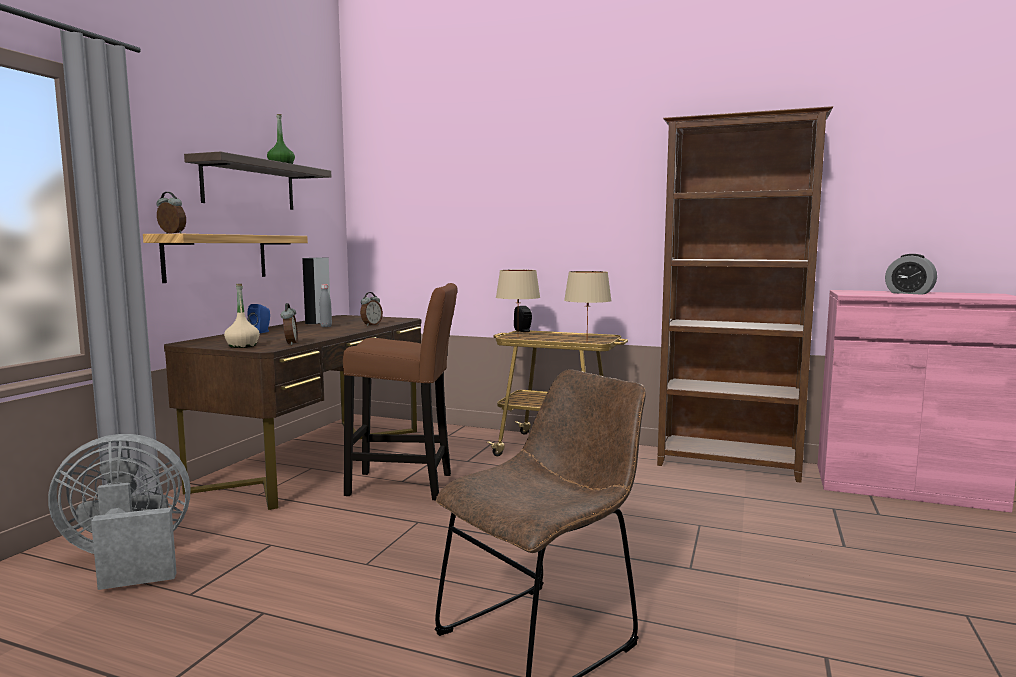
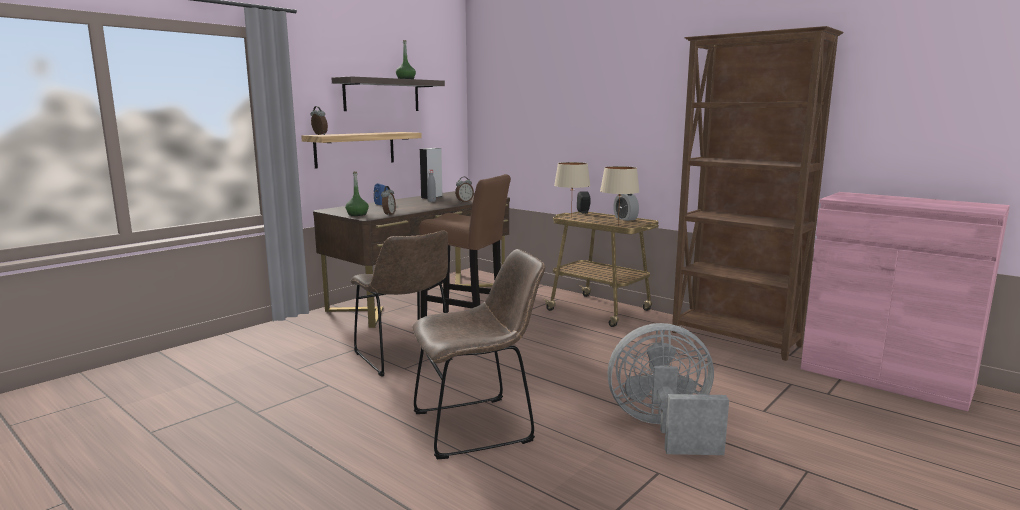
camera: 20 degrees right, 5 degrees up
grey fan [48,434,191,590] -> grey fan moved to [608,323,729,455]
beige bottle [224,284,260,348] -> green bottle [345,172,369,216]
alarm clock [885,254,937,295] -> alarm clock moved to [613,194,639,221]
none -> brown chair [351,230,452,377]

